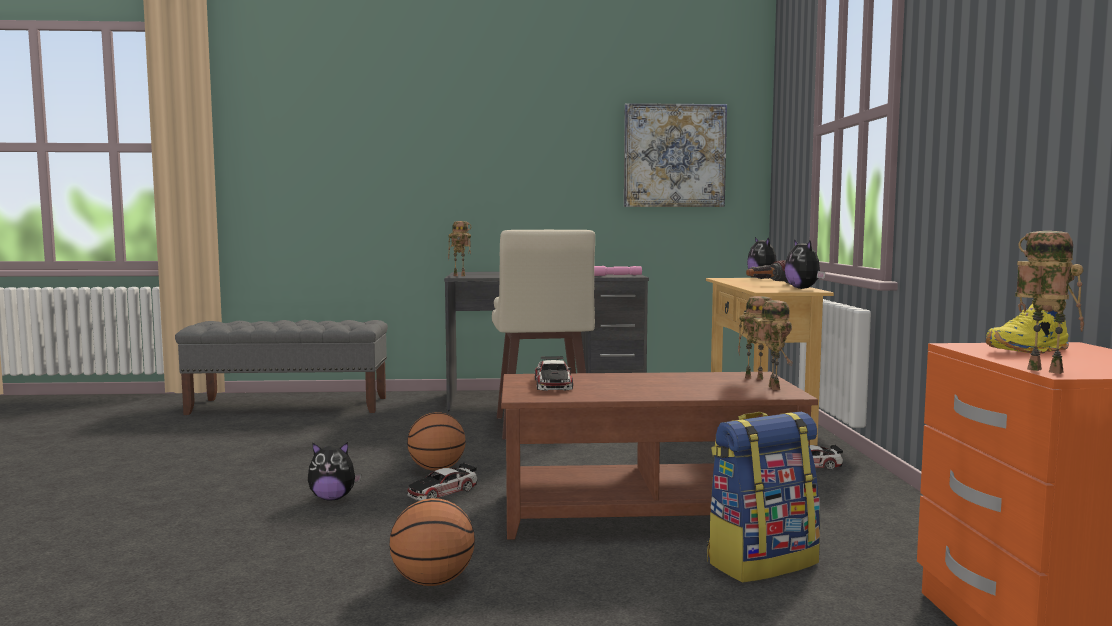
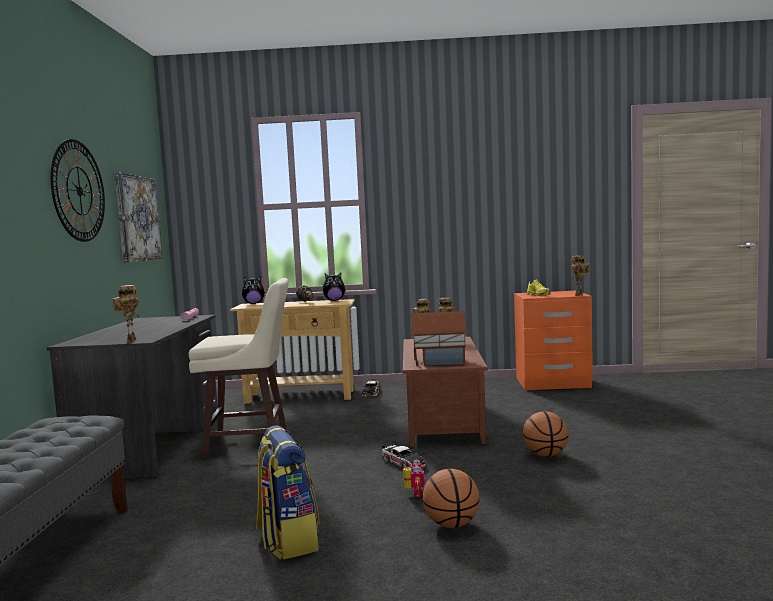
camera: 85 degrees left, 0 degrees up
plush toy [308,442,361,500] -> toy robot [403,460,425,497]
basketball [407,412,466,471] -> basketball moved to [423,469,480,528]
toy car [535,356,573,391] -> toy house [411,311,467,366]
backpack [707,412,820,583] -> backpack moved to [256,425,320,560]
none -> wall clock [50,139,105,242]

